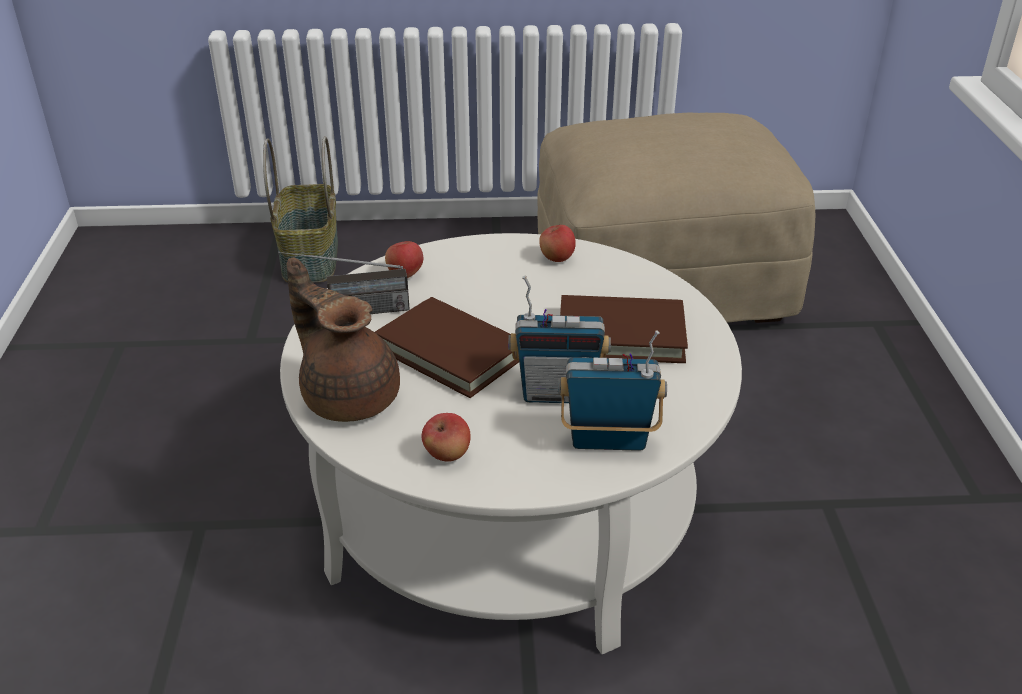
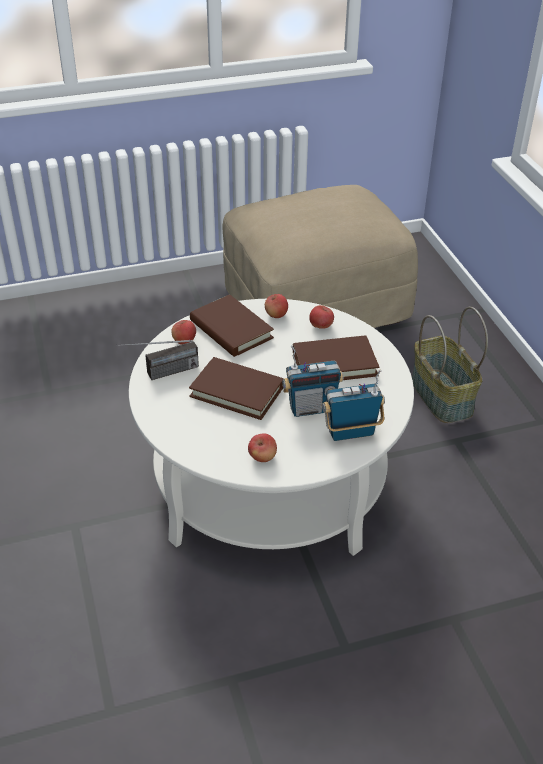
camera: 15 degrees left, 5 degrees up
basket [263,136,338,283] -> basket moved to [412,307,488,423]
brown teapot [287,257,400,422] -> none
none -> brown book [190,295,274,357]
none -> apple [309,305,334,329]

